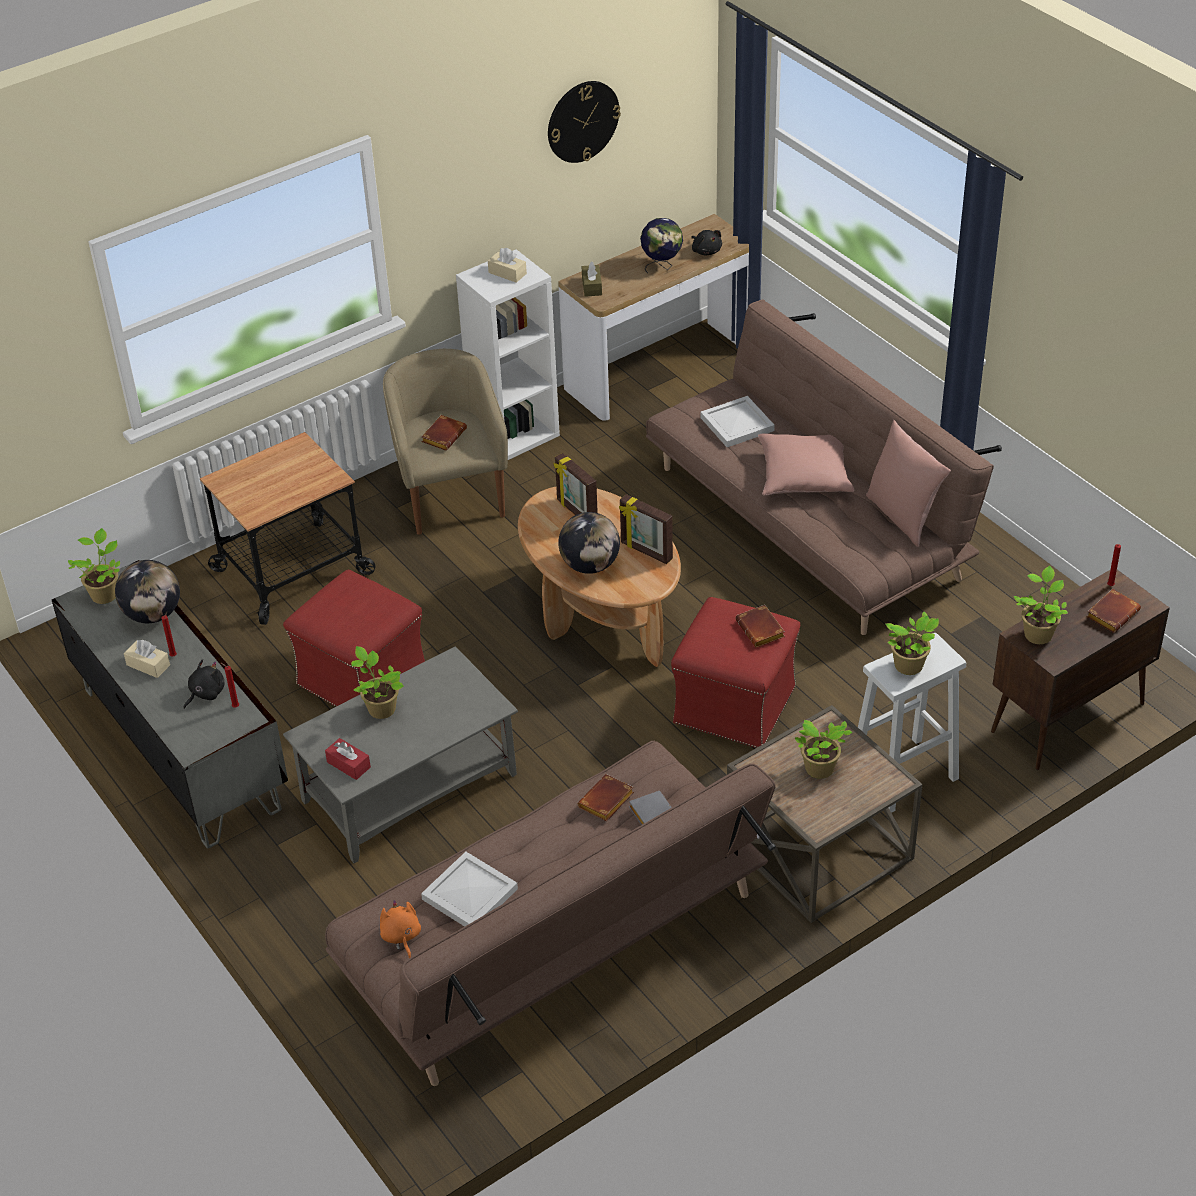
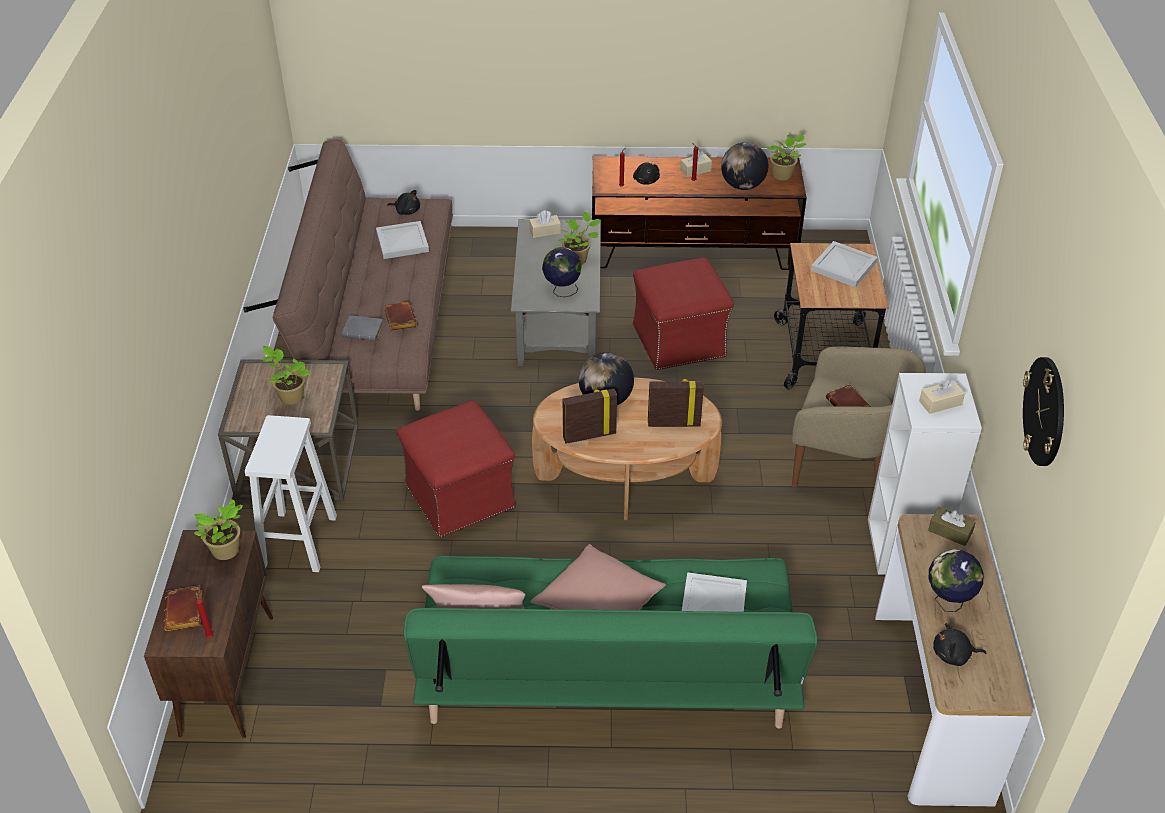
camera: 125 degrees right, 0 degrees up
grey tv stand [52,560,288,848] -> brown tv stand [592,156,807,270]
red tissue box [325,738,371,780] -> beige tissue box [529,210,561,238]
orange plush toy [380,900,421,958] -> black plush toy [387,190,420,215]
brown sofa [646,300,1002,635] -> green sofa [404,556,817,729]
brown book [735,605,785,648] -> none
potted plant [886,611,939,675] -> none
none -> globe [542,247,582,297]
none -> white tray [811,241,877,287]

